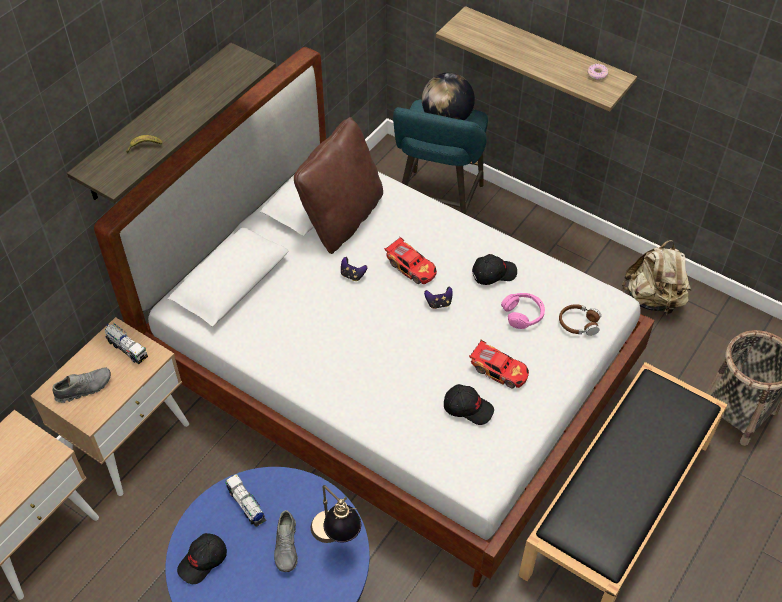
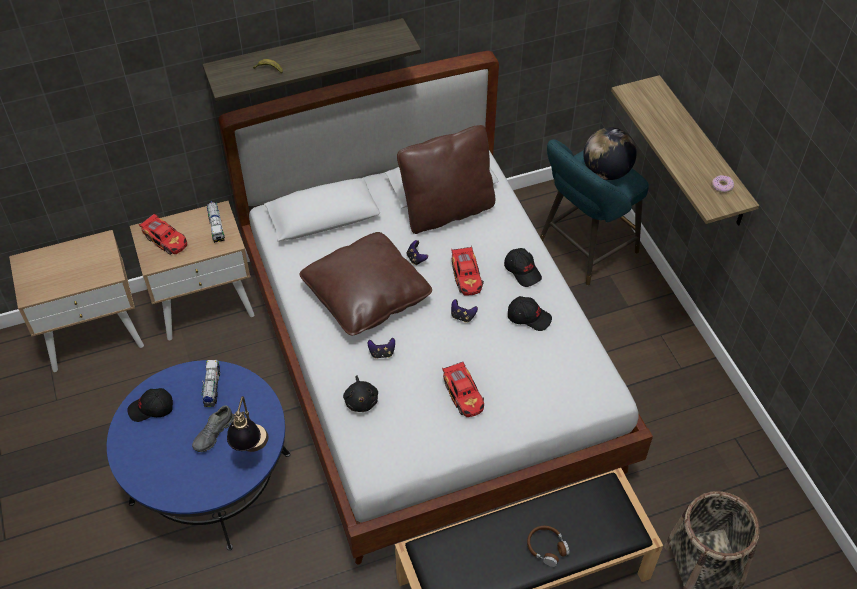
camera: 35 degrees right, 0 degrees up
grey shoe [52,367,111,403] -> toy car [139,213,187,255]
black cap [444,384,494,425] -> black cap moved to [504,248,542,287]
pink headphones [501,293,545,329] -> none
brown headphones [559,304,601,336] -> brown headphones moved to [527,526,570,567]
beige backpack [622,240,691,316] -> none
none -> brown pillow [299,232,432,335]
none -> black plush toy [343,375,378,412]
none -> game controller [368,338,395,359]

